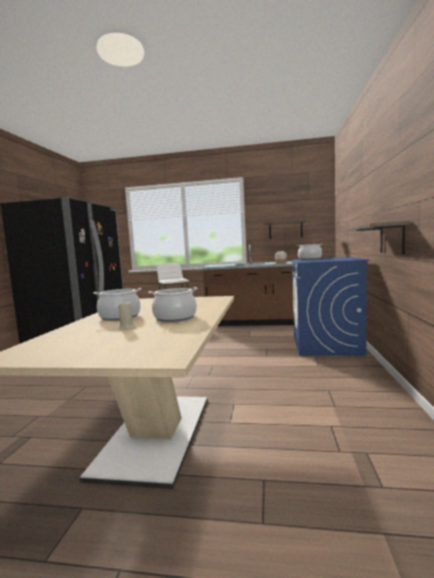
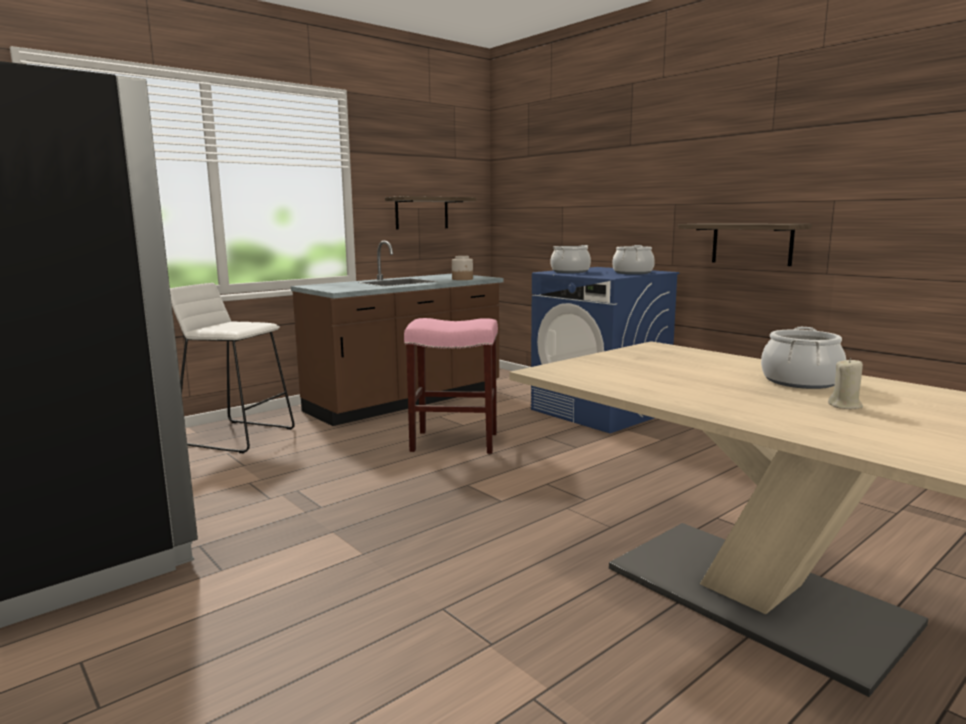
camera: 50 degrees left, 5 degrees up
cooking pot [93,288,141,321] -> cooking pot moved to [612,245,655,274]
none -> pink stool [404,318,498,454]

